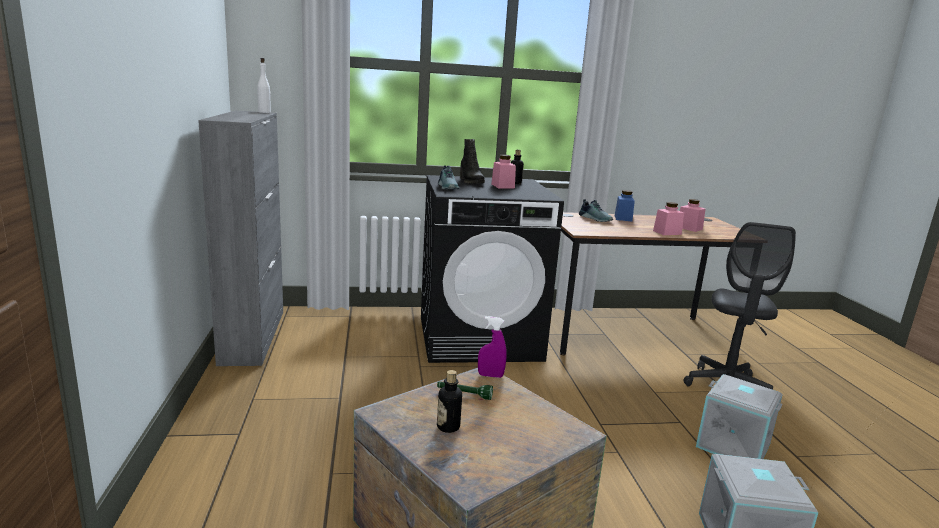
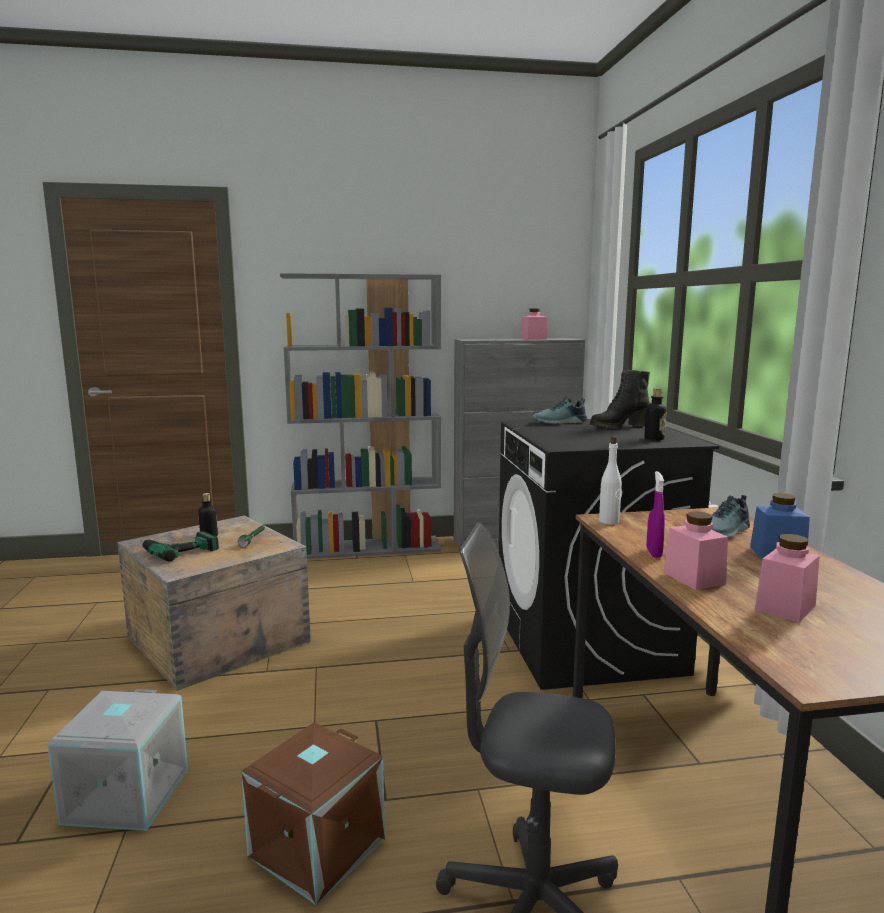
camera: 90 degrees right, 5 degrees down
white bottle [257,58,271,113] -> white bottle moved to [599,436,622,524]
purple spray bottle [478,316,507,378] -> purple spray bottle moved to [647,471,665,558]
pink jar [491,155,516,189] -> pink jar moved to [521,309,547,340]
grey storage box [696,374,783,459] -> brown storage box [241,722,385,905]
none -> power drill [139,531,219,561]
none -> grey bookcase [280,273,441,559]

